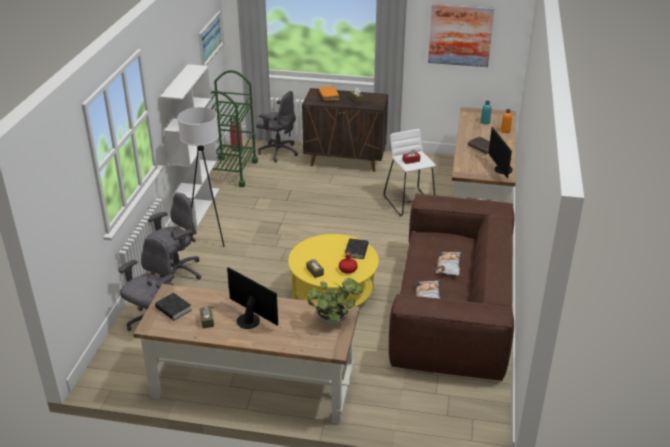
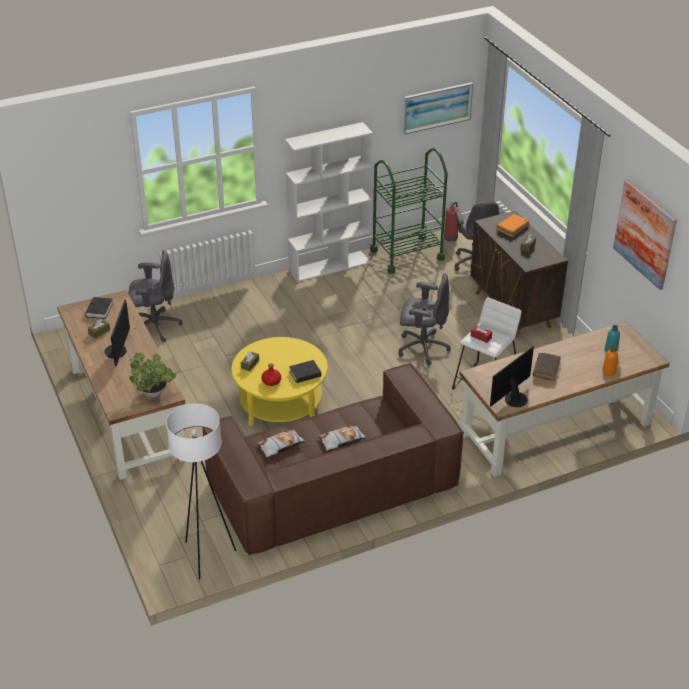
camera: 55 degrees right, 5 degrees up
grey office chair [147,193,201,282] -> grey office chair moved to [399,273,451,365]
white floor lamp [177,107,225,247] -> white floor lamp moved to [166,403,236,580]

